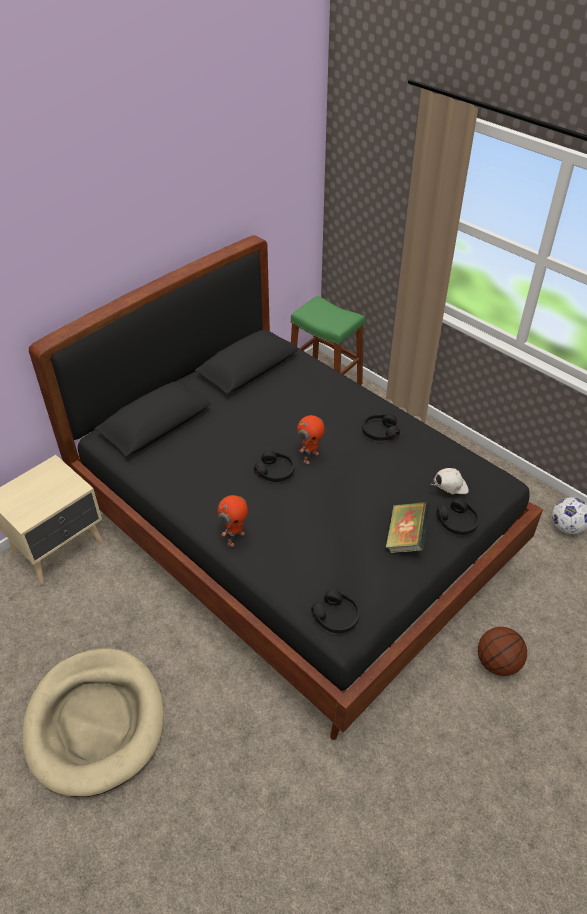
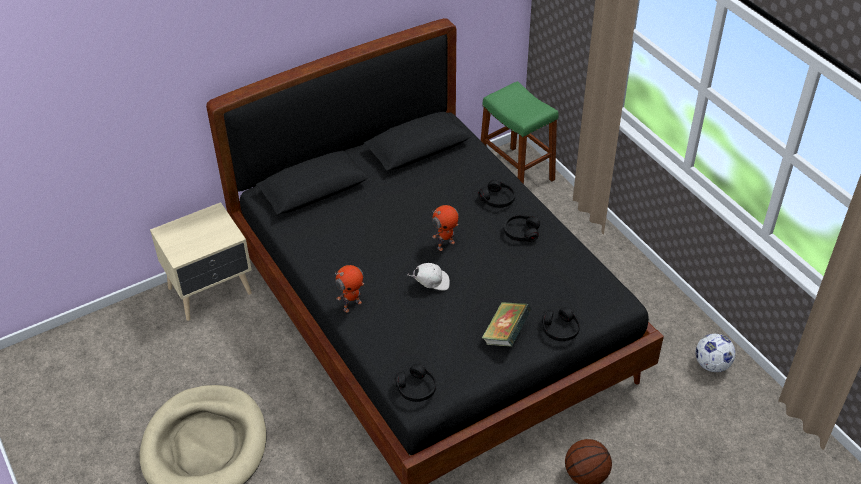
camera: 15 degrees right, 0 degrees up
black headphones [254,450,295,482] -> black headphones moved to [478,179,515,208]
white cap [431,468,469,494] -> white cap moved to [408,263,450,291]

